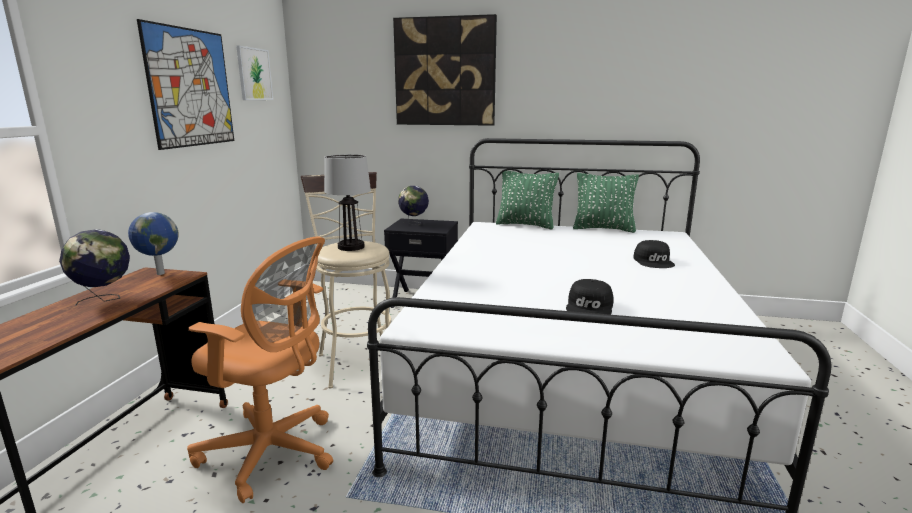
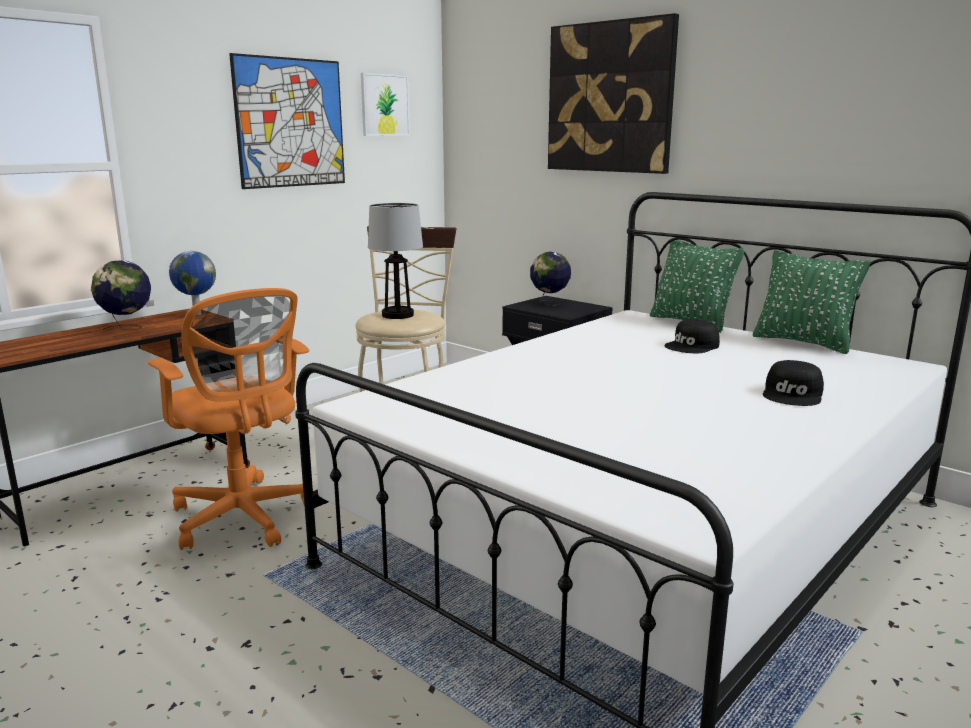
camera: 30 degrees right, 0 degrees up
black cap [566,279,614,315] -> black cap moved to [664,319,720,353]

